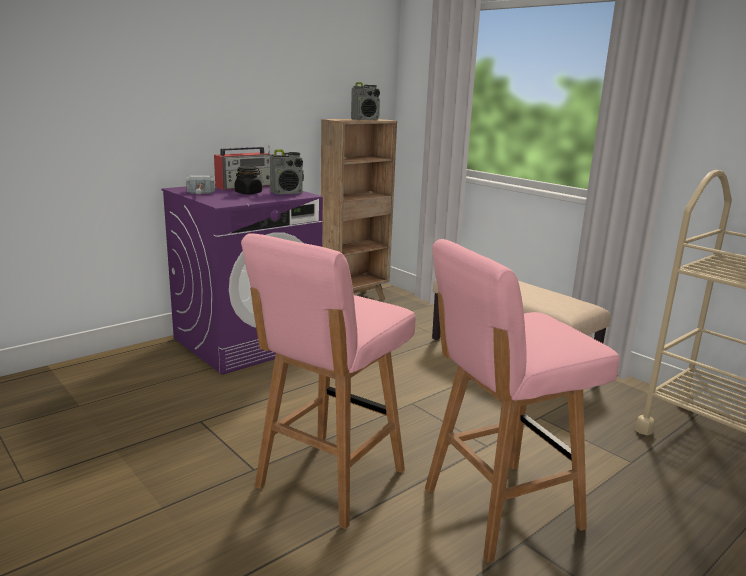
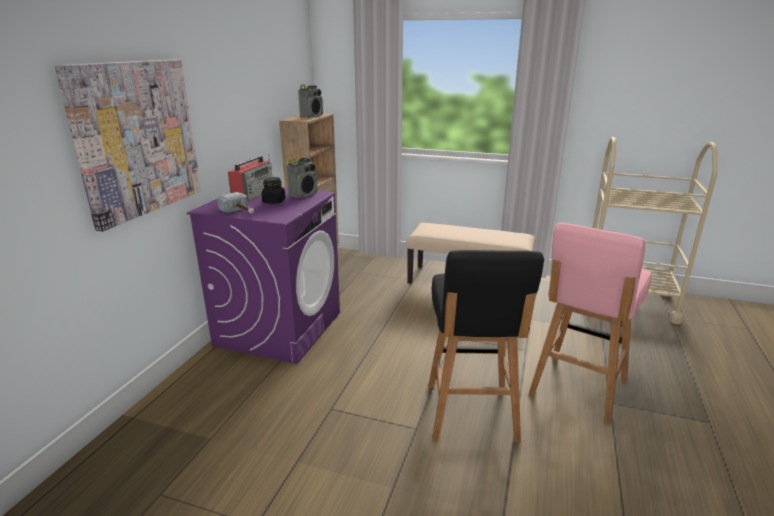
camera: 30 degrees left, 5 degrees up
pink stool [241,233,416,529] -> black stool [428,250,544,442]
none -> picture [55,59,201,232]

